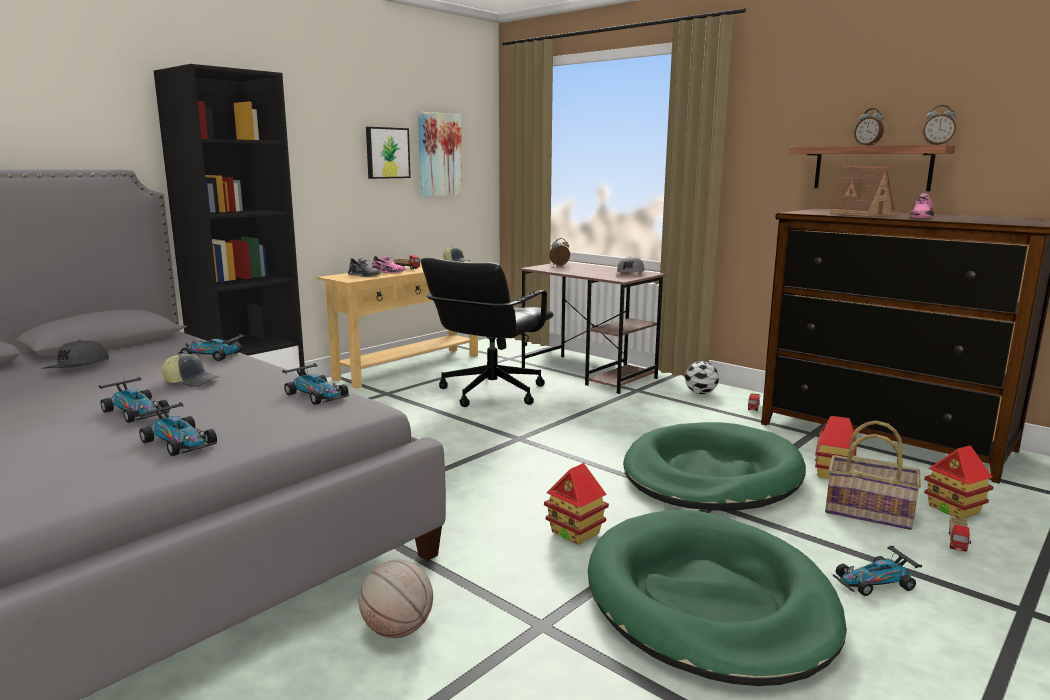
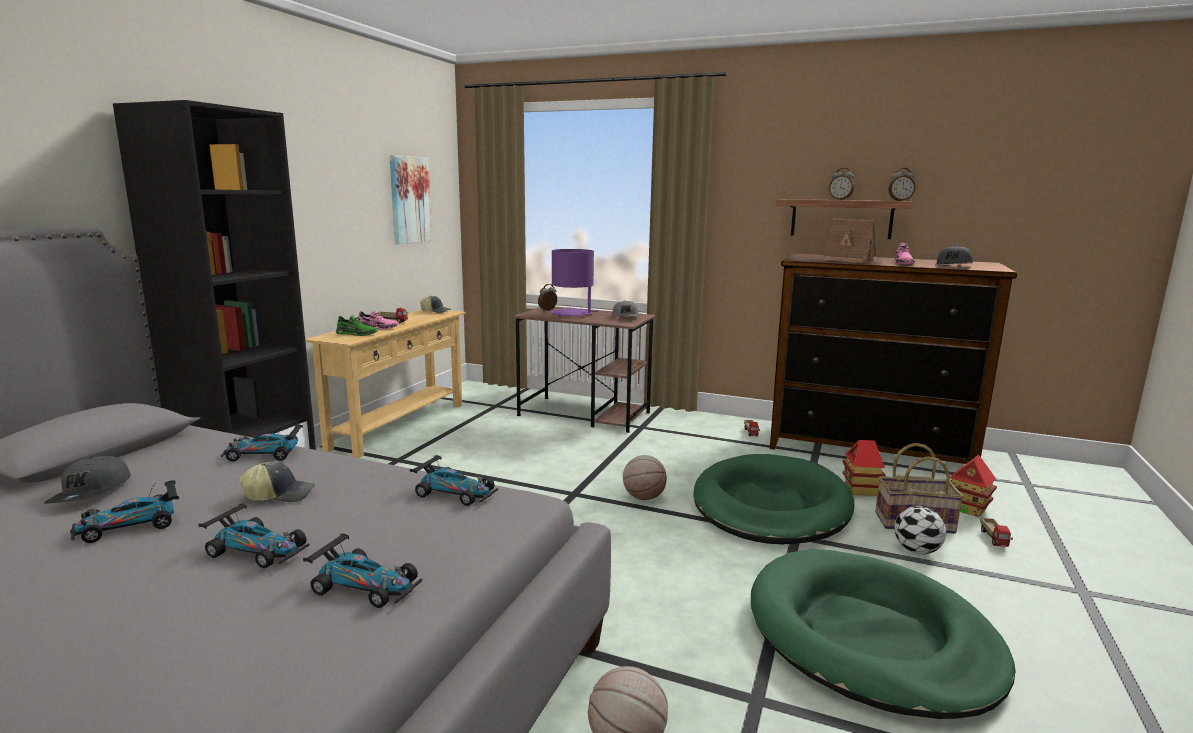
camera: 20 degrees left, 0 degrees up
grey shoe [348,258,381,277] -> green shoe [336,315,378,336]
picture [366,127,411,179] -> none
black office chair [421,258,554,407] -> none
toy house [544,463,609,545] -> none
football [685,361,719,394] -> football moved to [894,506,946,554]
toy car [833,546,922,596] -> toy car moved to [70,481,179,543]
none -> purple table lamp [552,249,598,317]
none -> basketball [623,455,667,500]
none -> grey cap [937,246,973,264]

